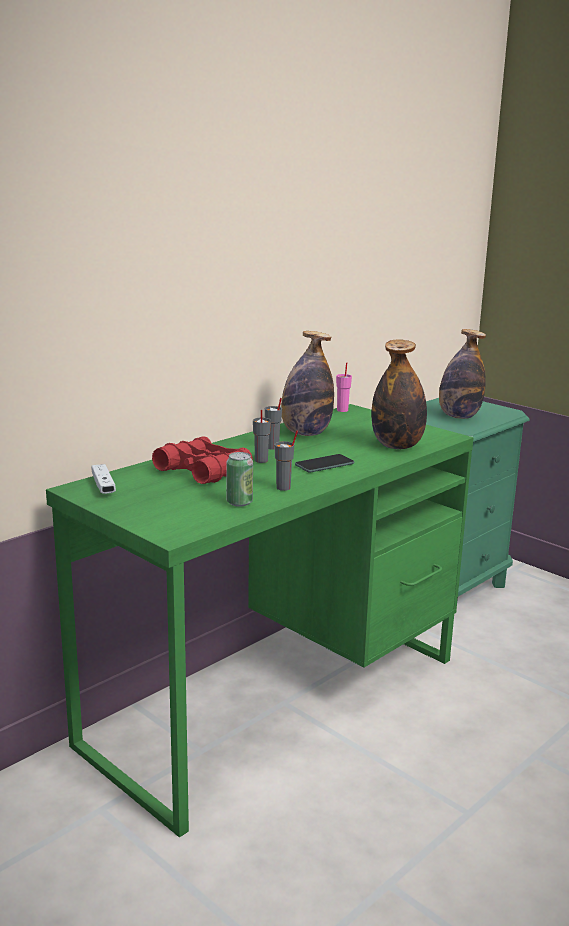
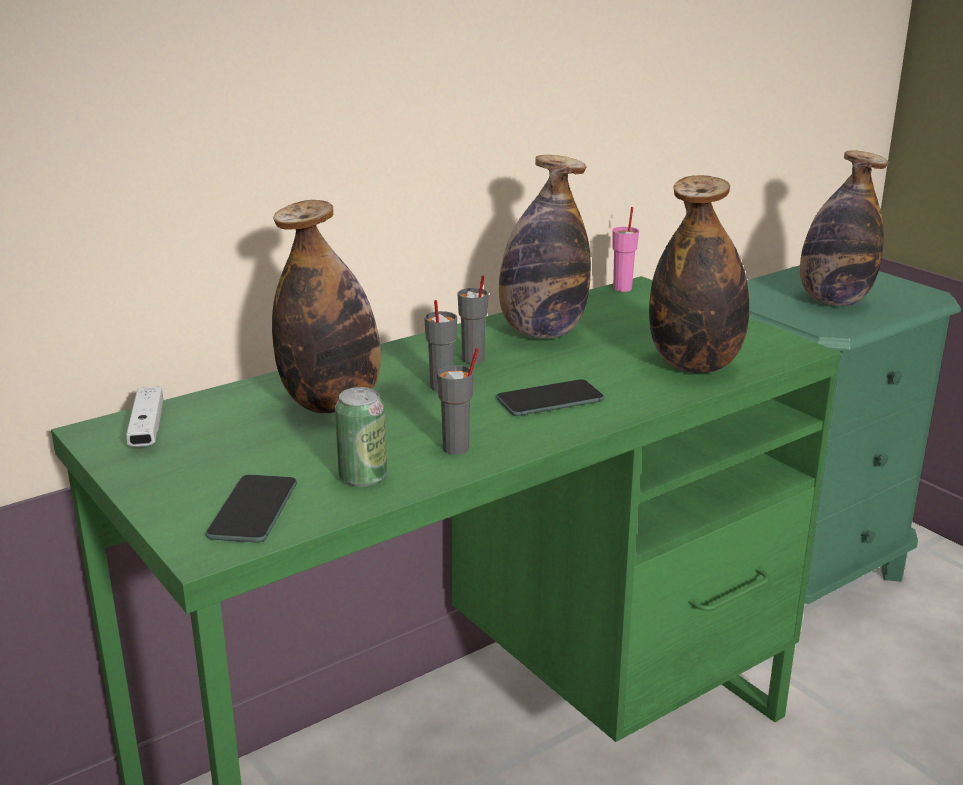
camera: 10 degrees right, 5 degrees up
red binoculars [152,436,253,484] -> bottle [272,200,381,413]
none -> phone [206,475,297,543]

